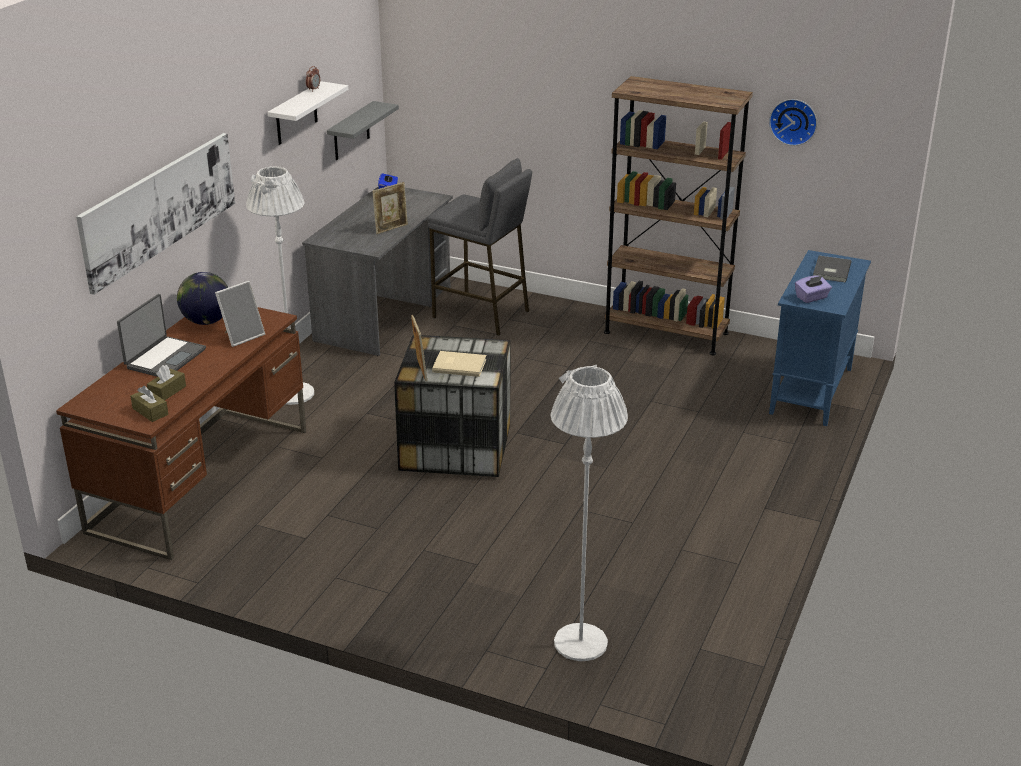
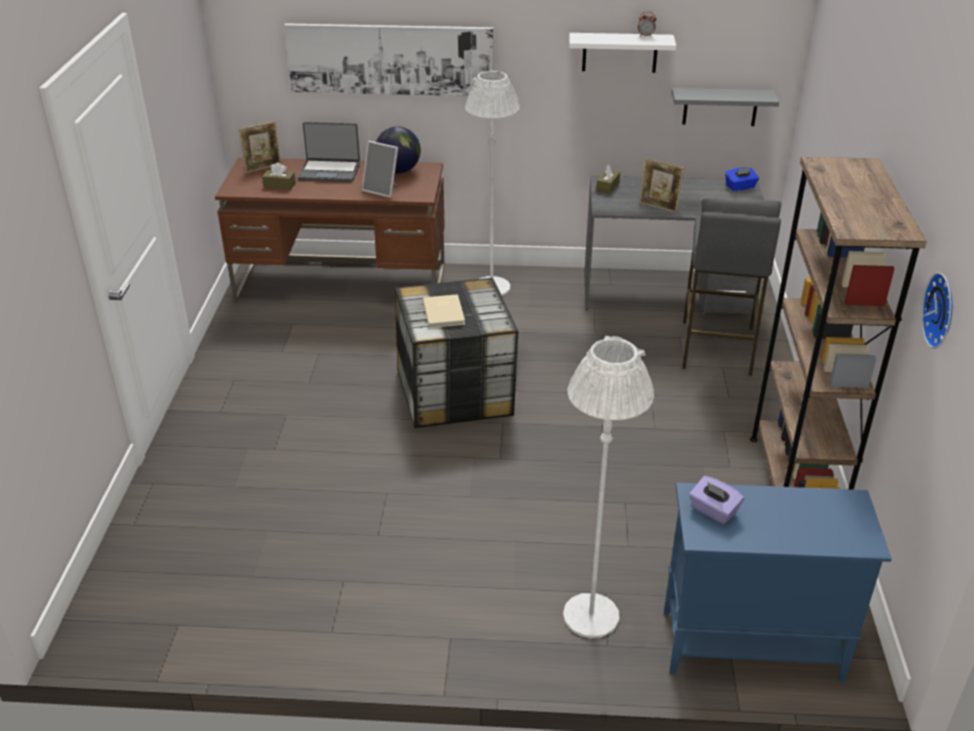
camera: 70 degrees right, 5 degrees up
brown tissue box [130,386,169,422] -> brown tissue box moved to [596,165,620,194]
picture frame [411,315,428,381] -> picture frame moved to [239,121,281,173]
white floor lamp [551,365,628,661] -> white floor lamp moved to [563,336,654,638]
grey book [813,256,851,283] -> none

